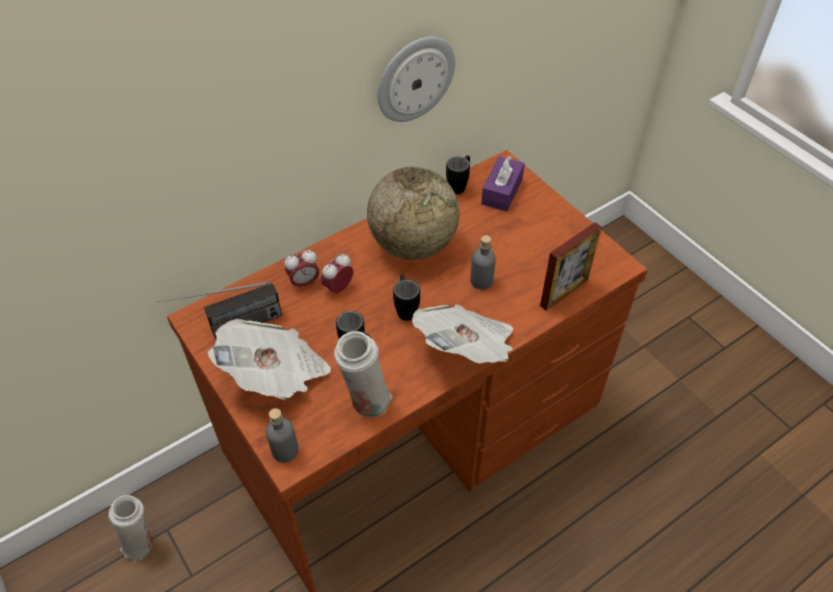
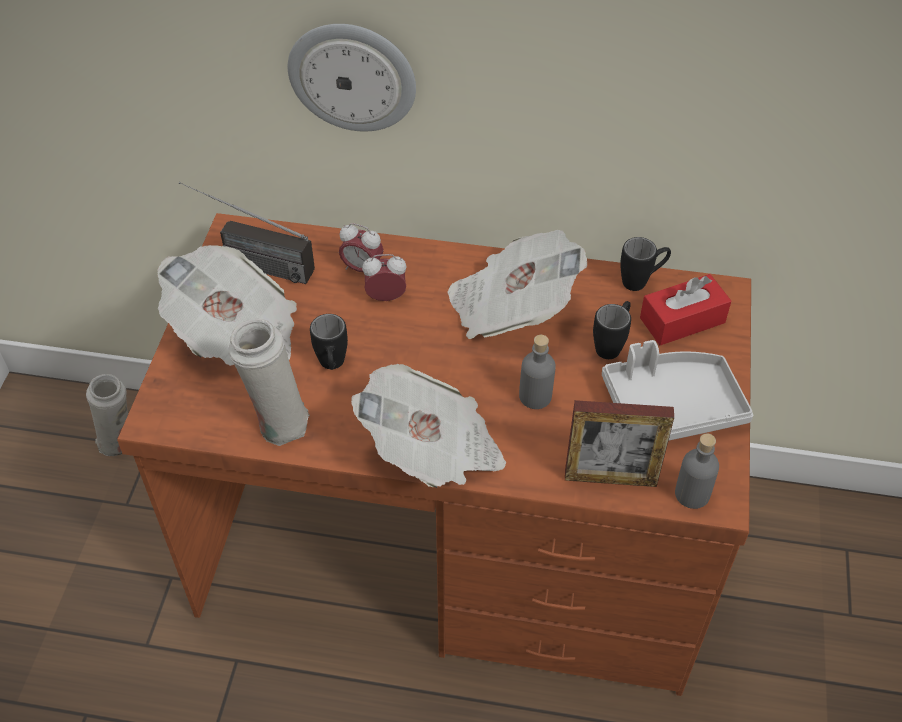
camera: 45 degrees right, 0 degrees up
grey bottle [266,408,299,463] -> grey bottle moved to [675,434,719,509]
globe [367,167,459,260] -> newspaper [447,230,587,339]
wall clock [377,37,455,122] -> wall clock moved to [288,24,416,131]
black mug [393,275,420,321] -> black mug moved to [593,301,631,359]
purple tissue box [481,155,525,211] -> red tissue box [640,274,731,345]
none -> grey tray [602,340,753,440]

